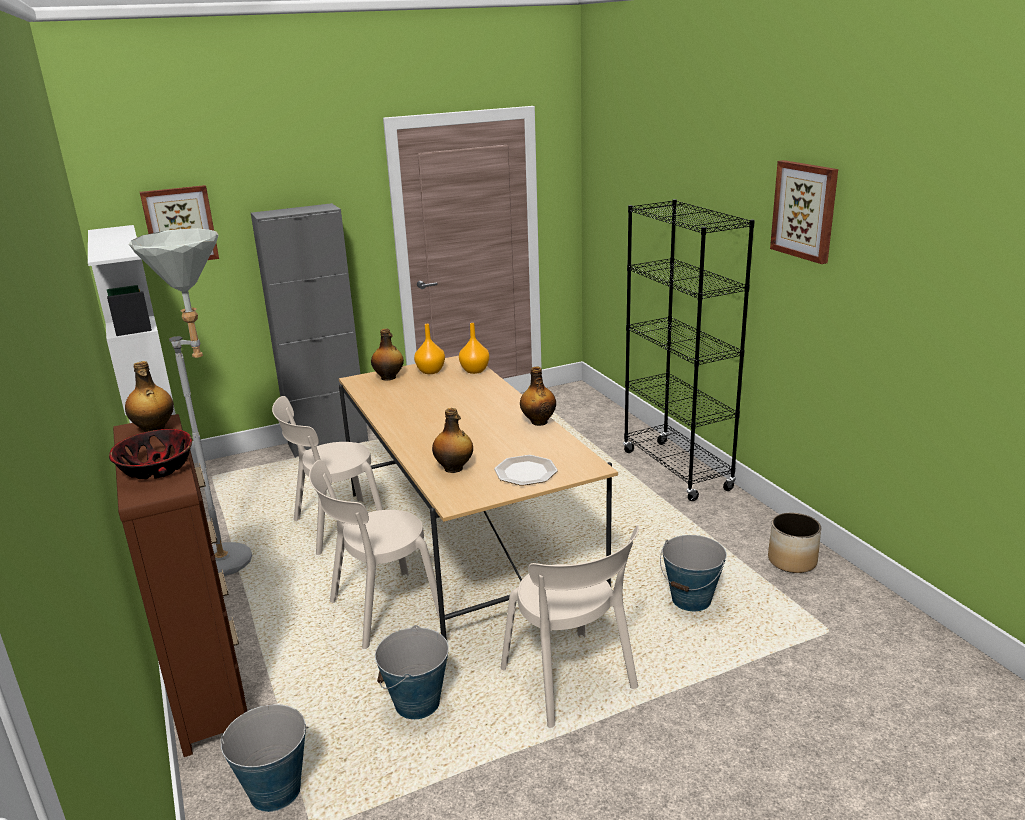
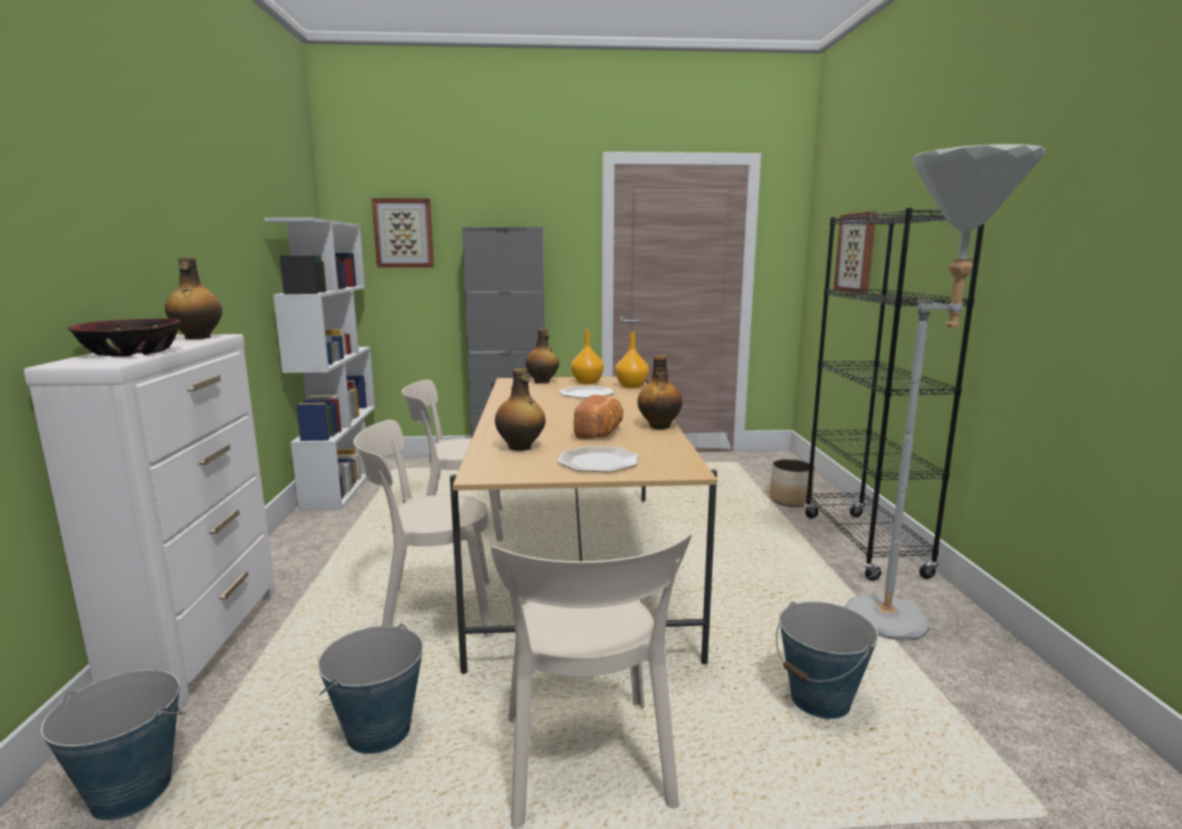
camera: 20 degrees right, 10 degrees down
brown dresser [113,414,247,757] -> white dresser [24,334,276,711]
grey floor lamp [129,228,252,576] -> grey floor lamp moved to [845,144,1045,641]
planter [768,513,821,573] -> planter moved to [770,459,815,507]
picture [770,160,838,264] -> picture moved to [834,212,877,294]
none -> plate [559,386,615,398]
none -> bread [574,395,623,439]

